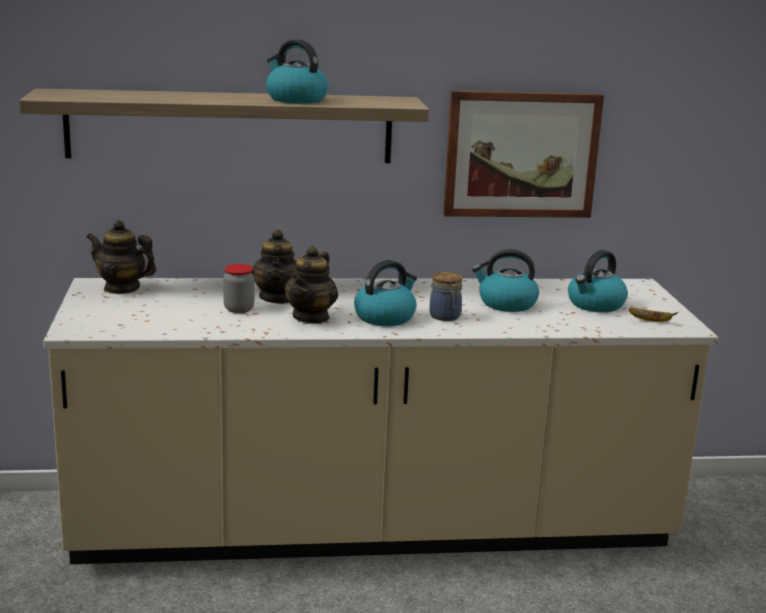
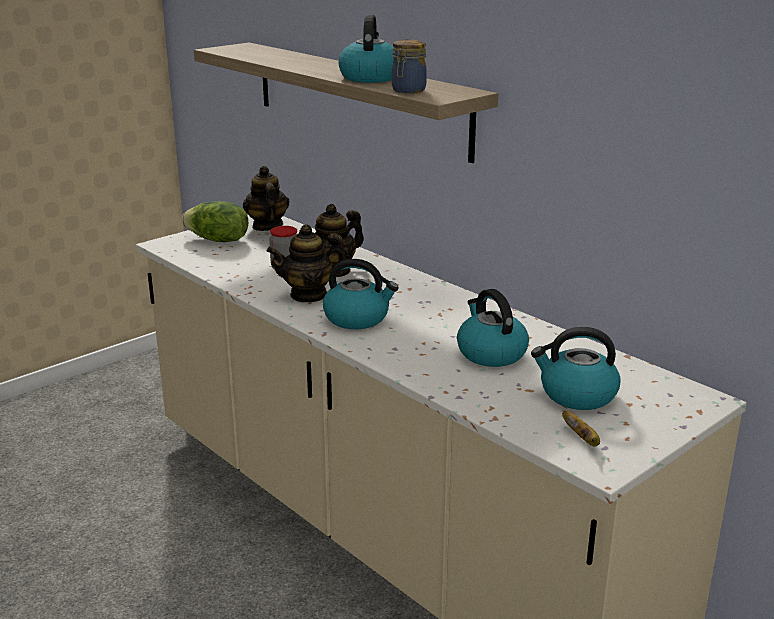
camera: 55 degrees right, 5 degrees up
jar [430,272,462,321] -> jar moved to [392,40,427,93]
picture [443,90,604,218] -> none
none -> lettuce [182,201,248,242]

